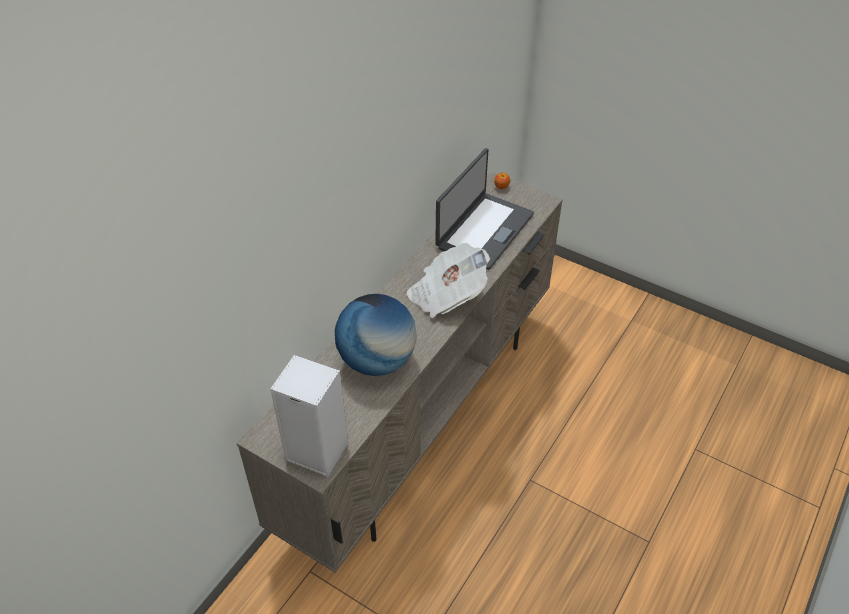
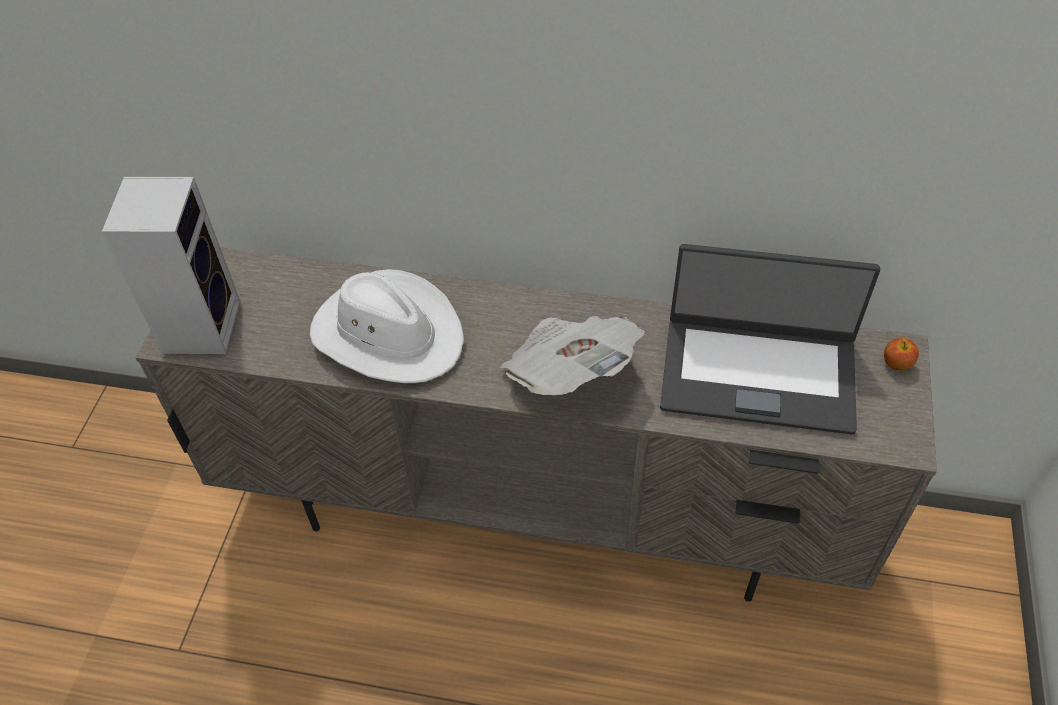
camera: 70 degrees right, 5 degrees up
globe [335,294,417,376] -> white hat [310,269,464,383]

